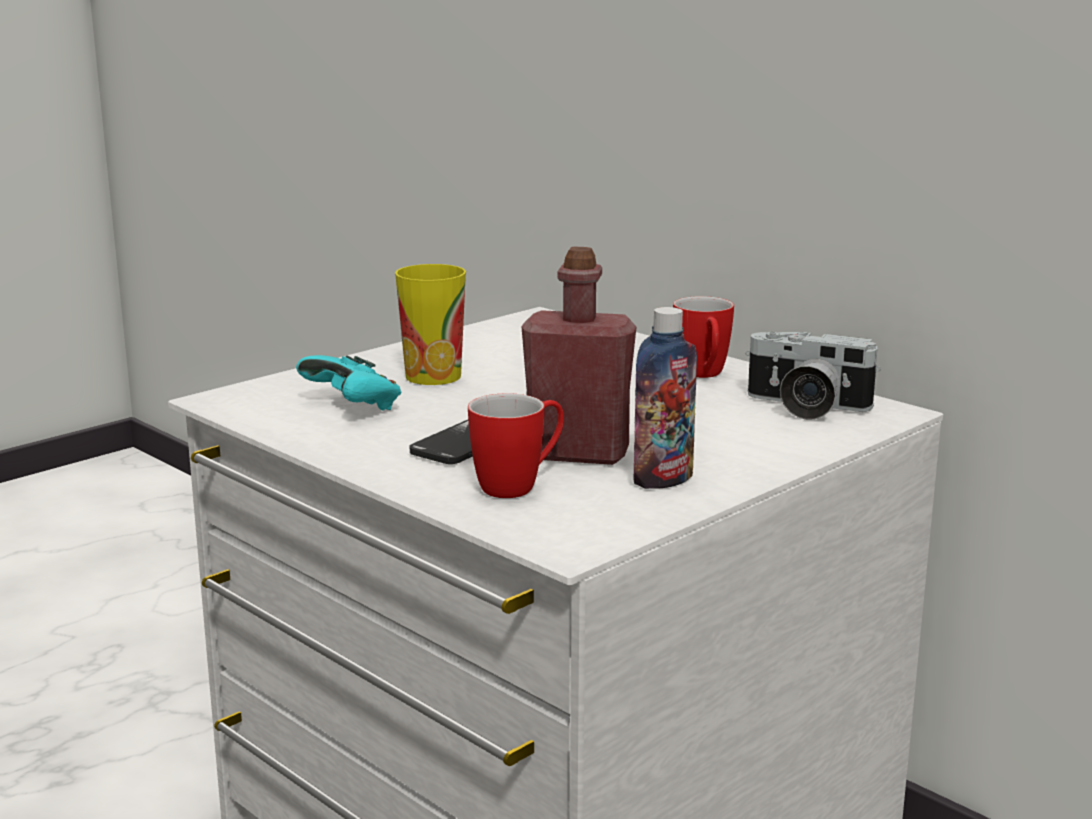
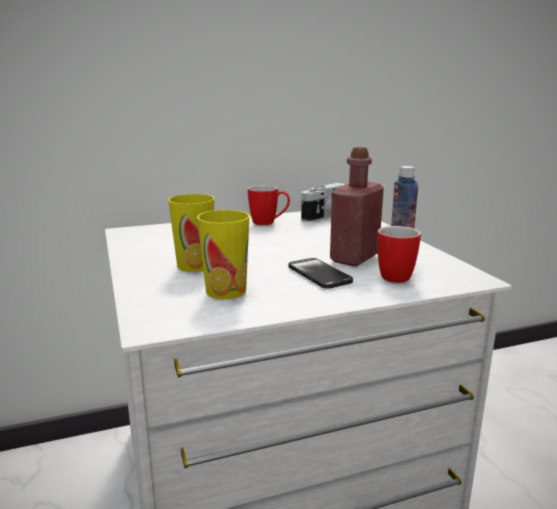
camera: 65 degrees left, 0 degrees up
turquoise game controller [296,355,401,411] -> cup [197,210,250,299]

